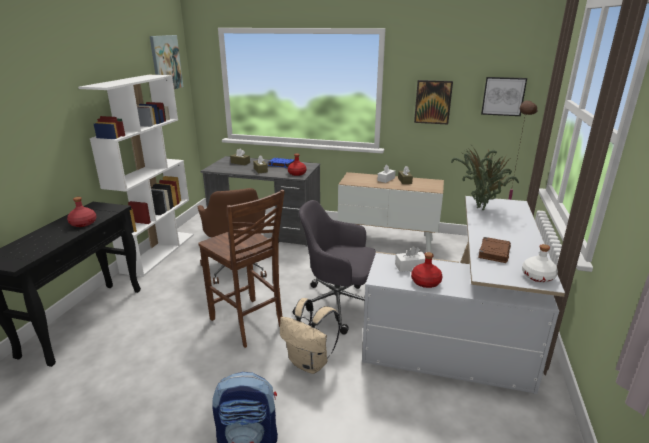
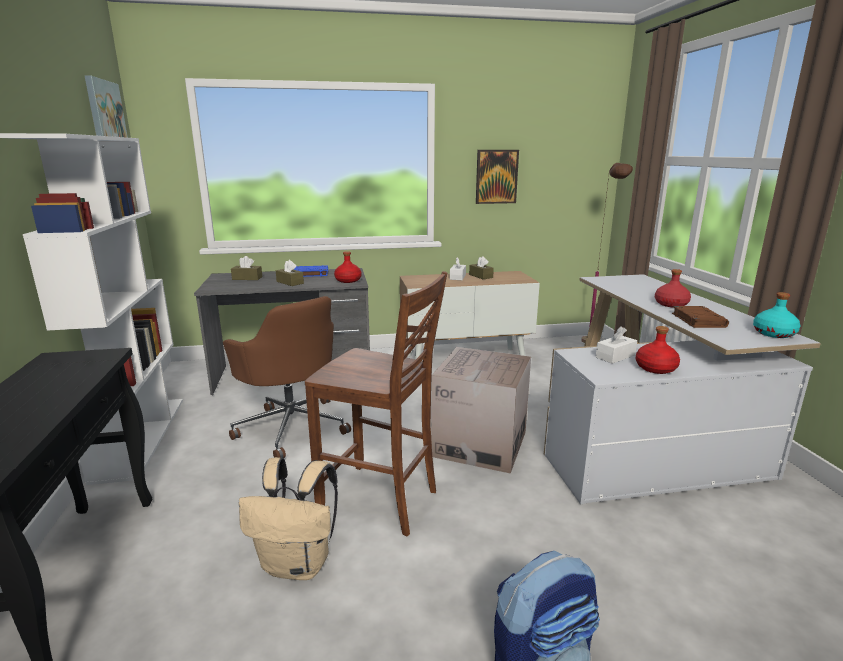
camera: 25 degrees left, 5 degrees down
red bottle [67,197,97,227] -> red bottle moved to [655,269,691,308]
beige backpack [280,298,340,374] -> beige backpack moved to [239,457,338,580]
grey office chair [293,200,376,335] -> cardboard box [431,347,531,474]
potted plant [451,146,519,210] -> none
picture [481,77,527,116] -> none
white bottle [522,244,558,282] -> turquoise bottle [753,292,800,338]

